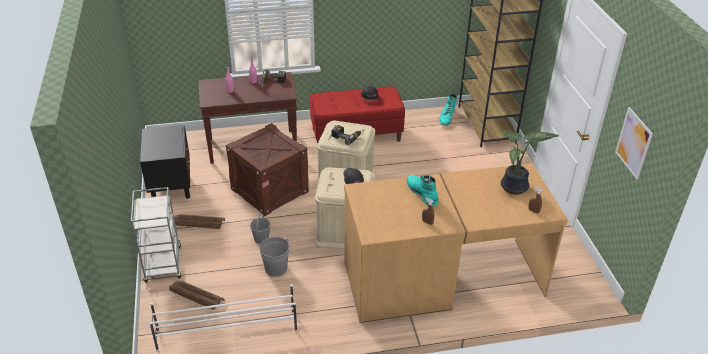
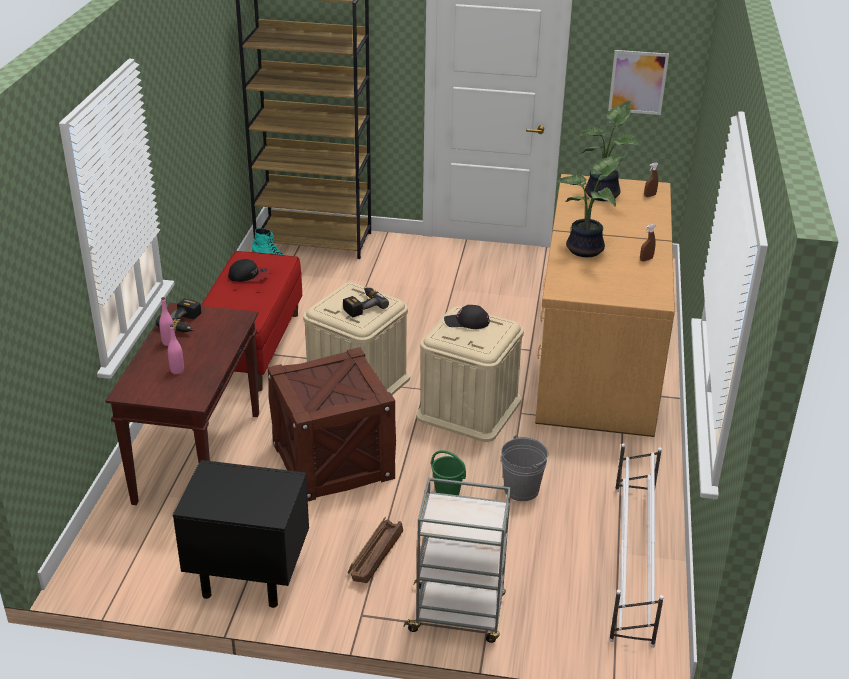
camera: 70 degrees left, 5 degrees down
crate [169,281,225,310] -> none
grey bucket [250,213,271,244] -> green bucket [431,450,466,495]
turquoise boot [407,175,439,207] -> potted plant [556,153,628,257]

